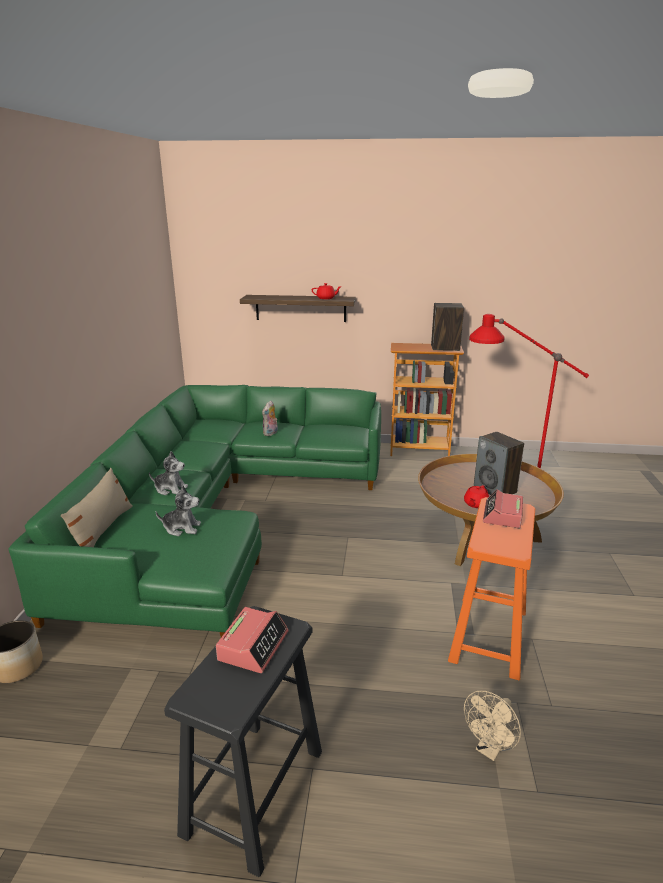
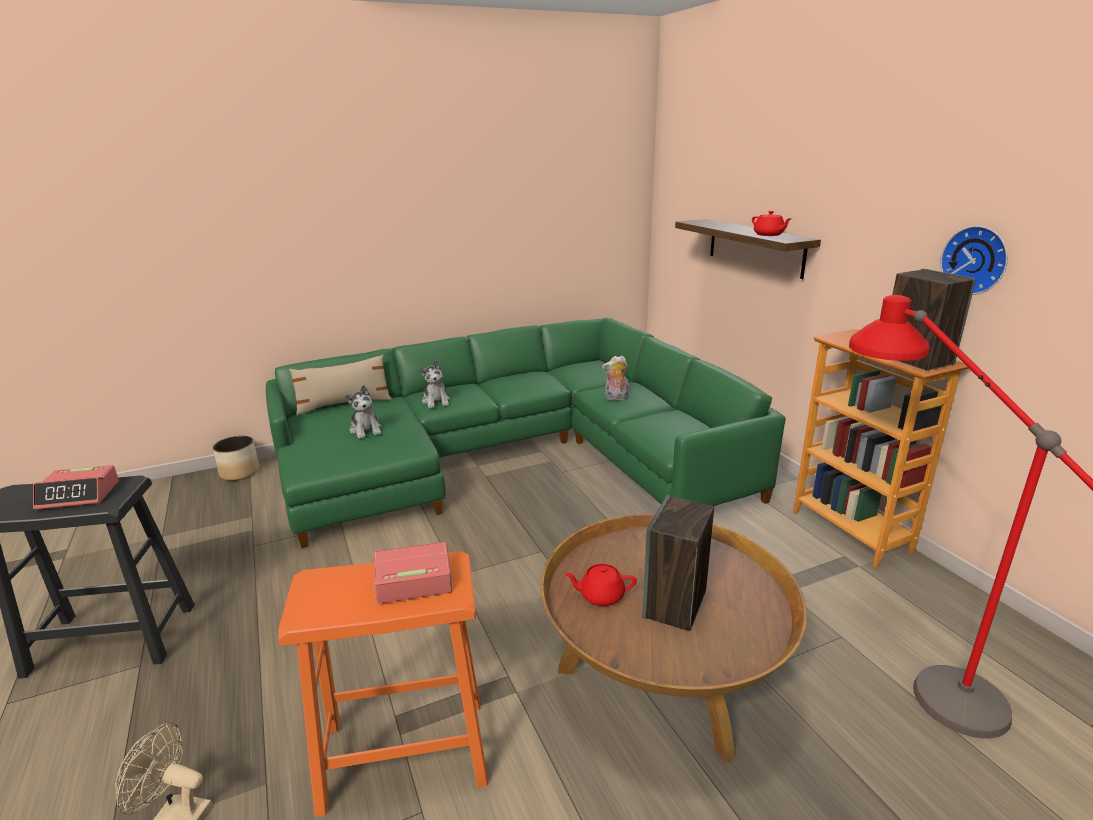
camera: 60 degrees right, 0 degrees up
none -> wall clock [940,226,1008,295]

